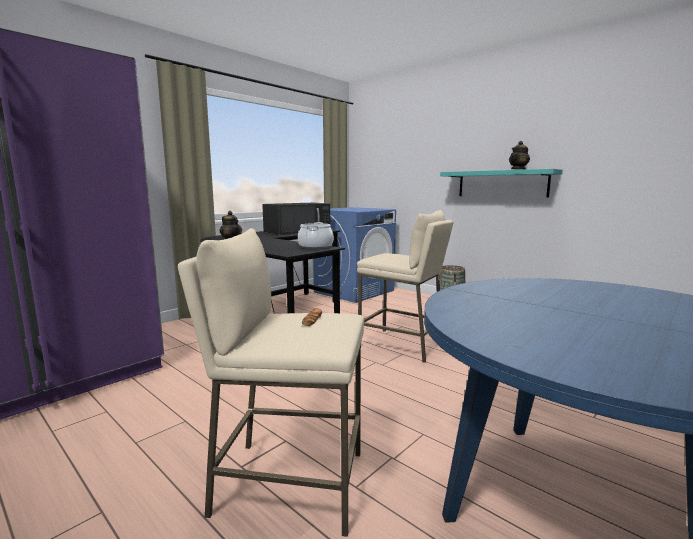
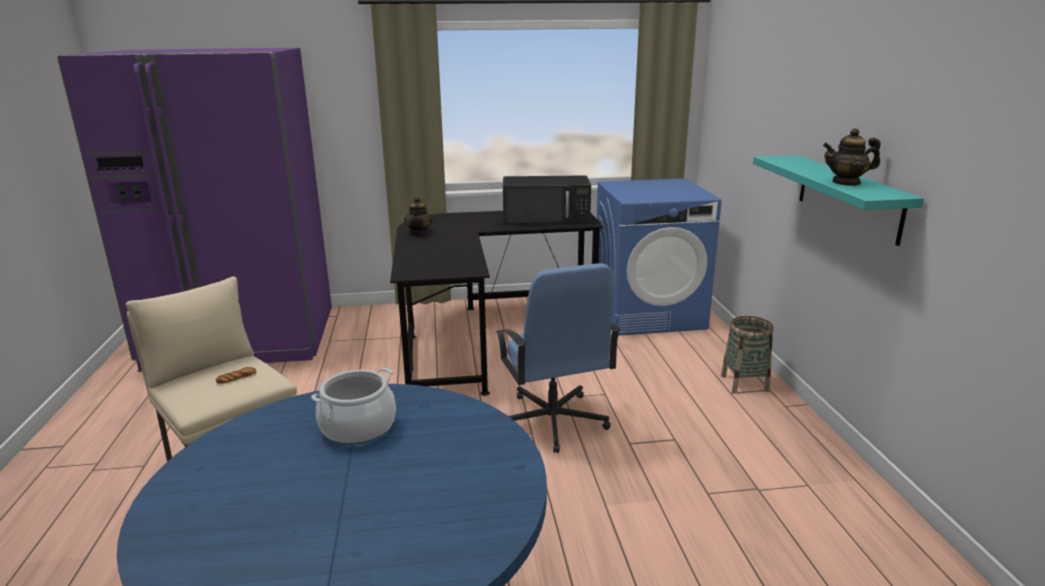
camera: 40 degrees right, 10 degrees up
cooking pot [298,222,334,249] -> cooking pot moved to [311,368,396,445]
beige stool [357,210,453,363] -> blue office chair [496,263,620,453]

